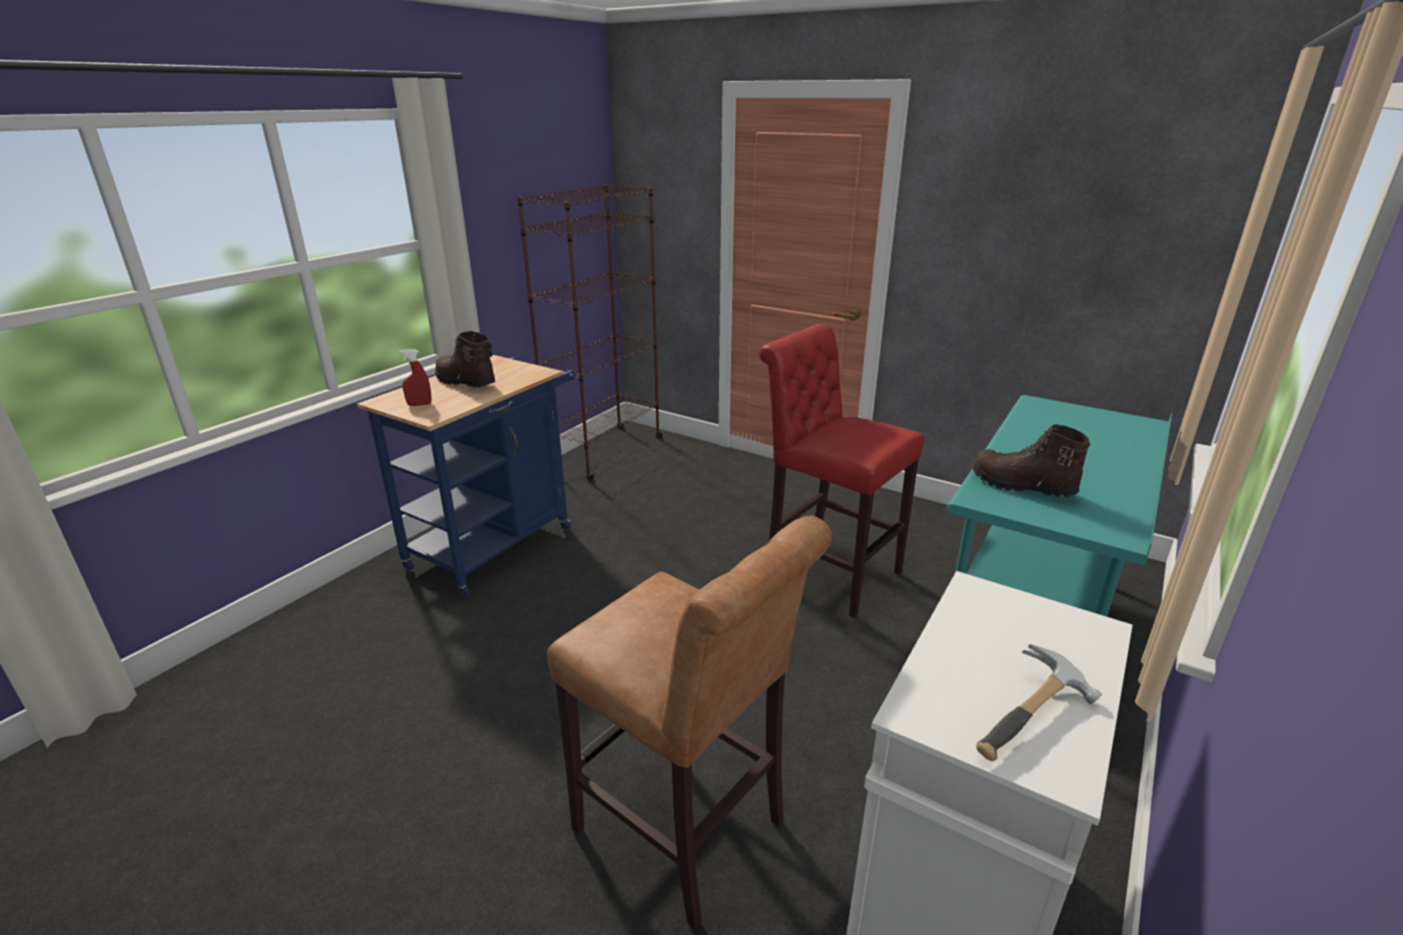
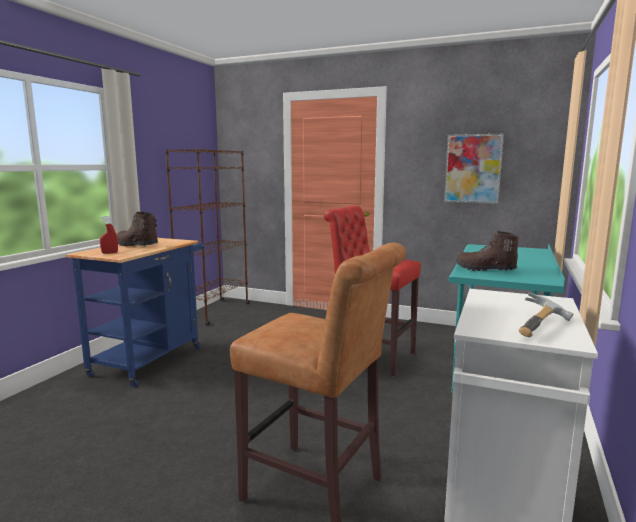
camera: 10 degrees left, 15 degrees down
none -> picture [444,134,504,204]

